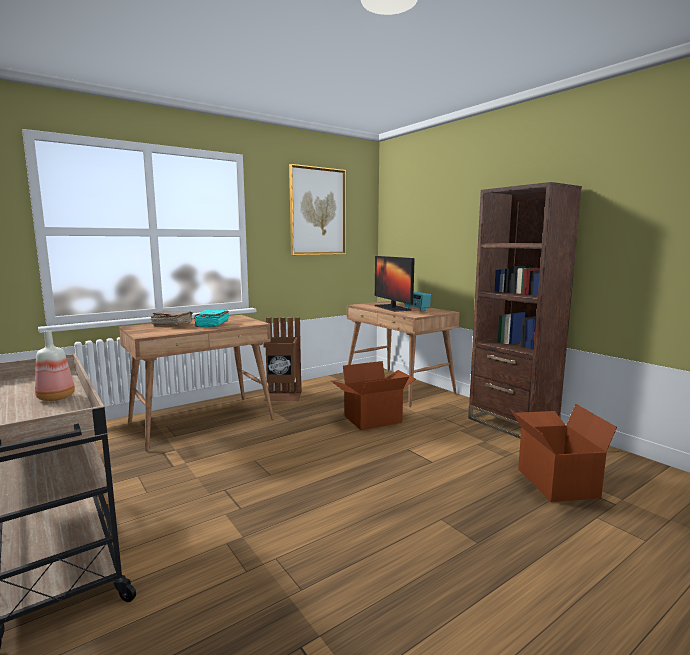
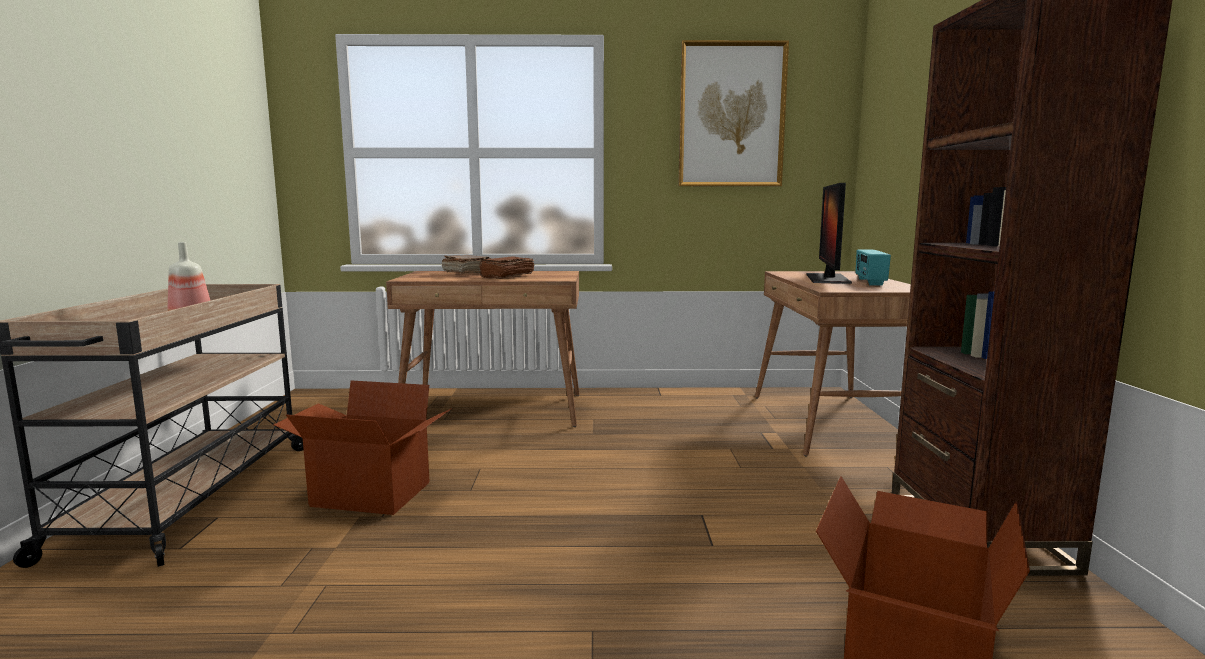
camera: 35 degrees right, 0 degrees up
turquoise book [194,310,229,327] -> brown book [479,256,534,279]
brown trash can [263,317,302,401] -> none
cardboard box [331,361,416,430] -> cardboard box moved to [273,380,452,515]

